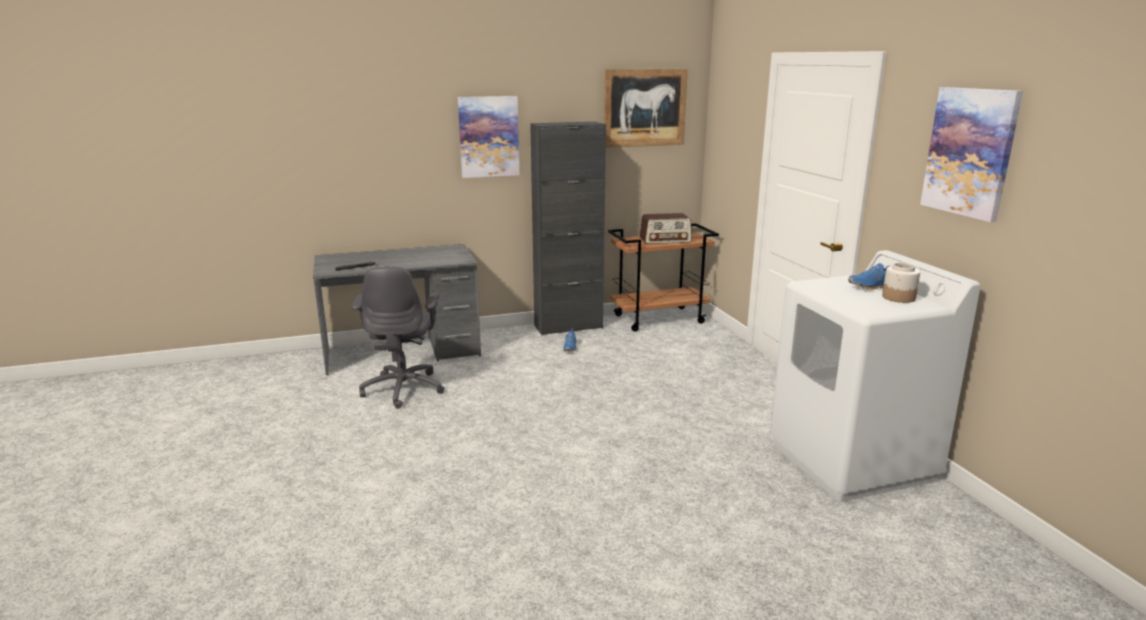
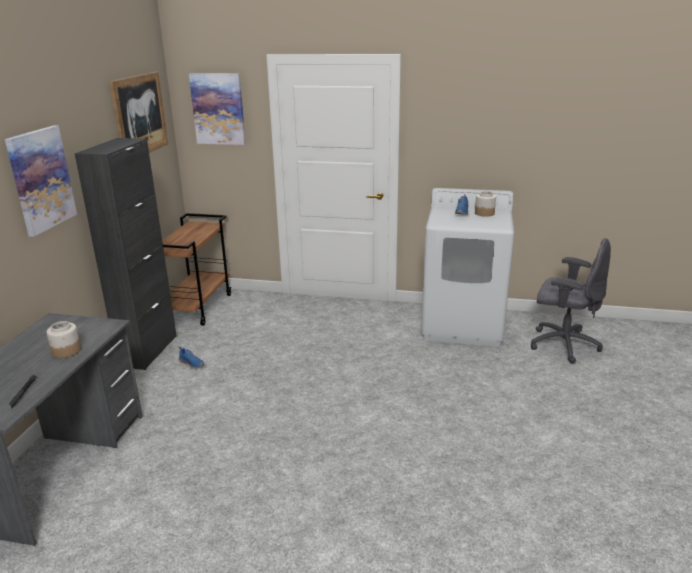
camera: 60 degrees left, 5 degrees up
grey office chair [352,266,444,409] -> grey office chair moved to [531,238,611,364]
radio [640,213,692,244] -> none
picture [920,87,1023,222] -> picture moved to [189,73,246,145]
none -> jar [47,321,81,358]

